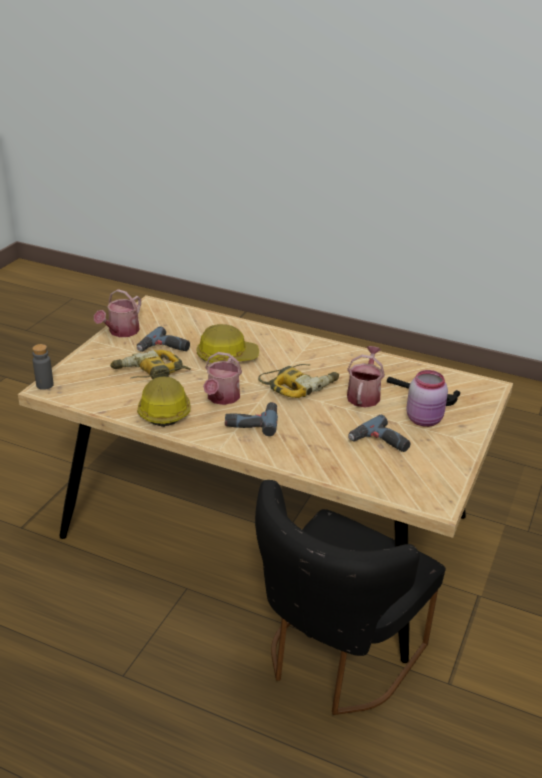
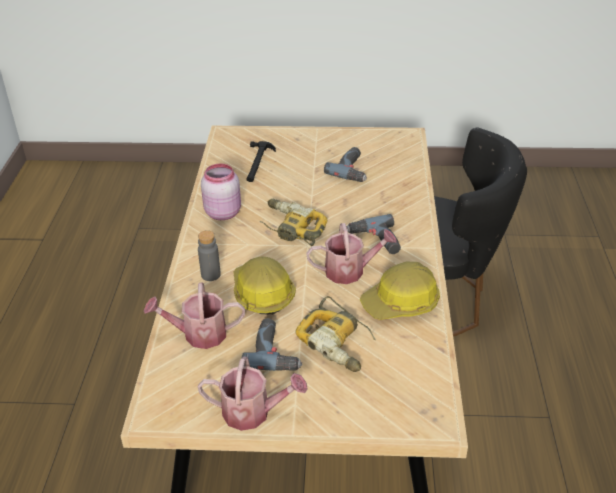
camera: 110 degrees left, 5 degrees up
grey bottle [32,344,54,390] -> grey bottle moved to [198,230,221,281]
watering can [347,346,385,408] -> watering can moved to [144,283,245,349]
pink jar [406,370,448,427] -> pink jar moved to [201,164,241,220]

